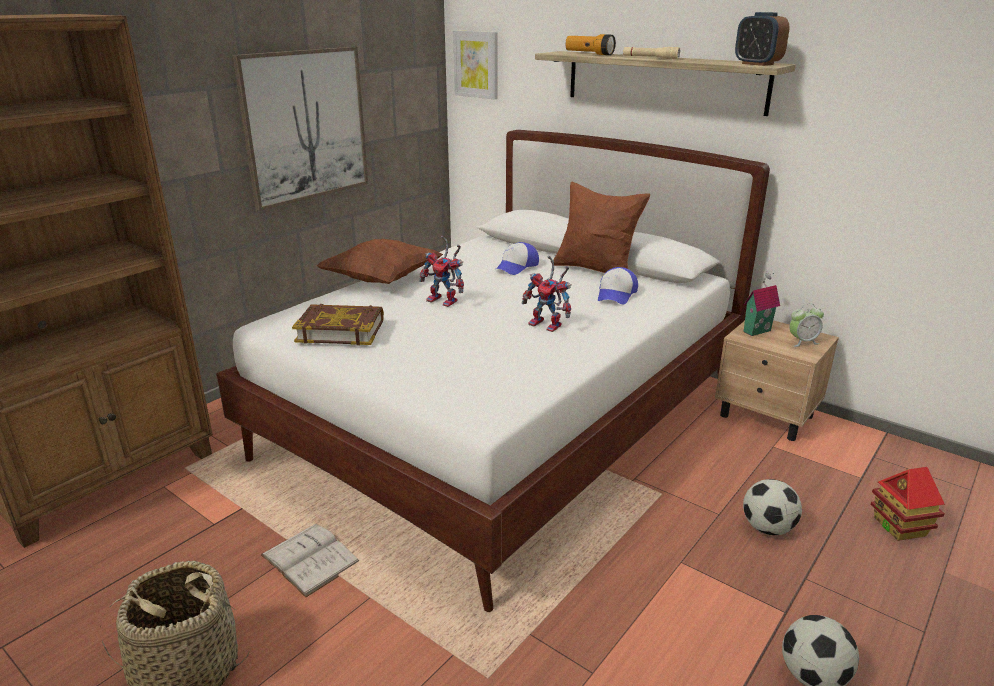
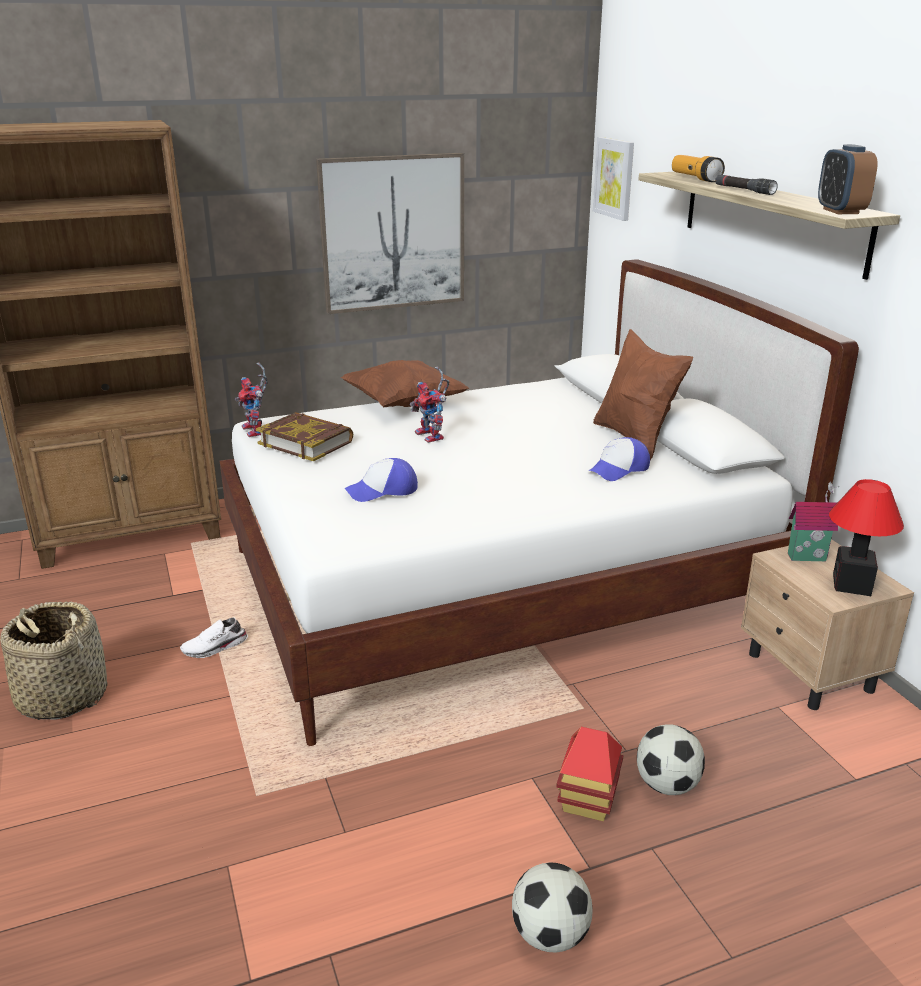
camera: 30 degrees right, 0 degrees up
white book [261,524,359,597] -> white shoe [180,617,248,658]
cap [496,242,539,275] -> cap moved to [345,458,418,502]
toy robot [522,256,572,332] -> toy robot moved to [235,362,268,437]
beige flashlight [623,47,680,59] -> black flashlight [715,174,778,195]
alarm clock [789,303,824,347] -> table lamp [829,479,904,596]
toy house [870,467,945,541] -> toy house moved to [556,727,623,821]

